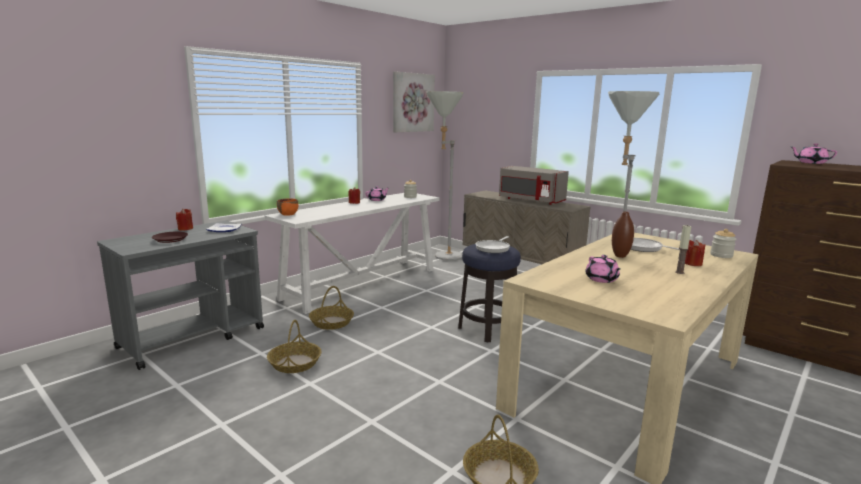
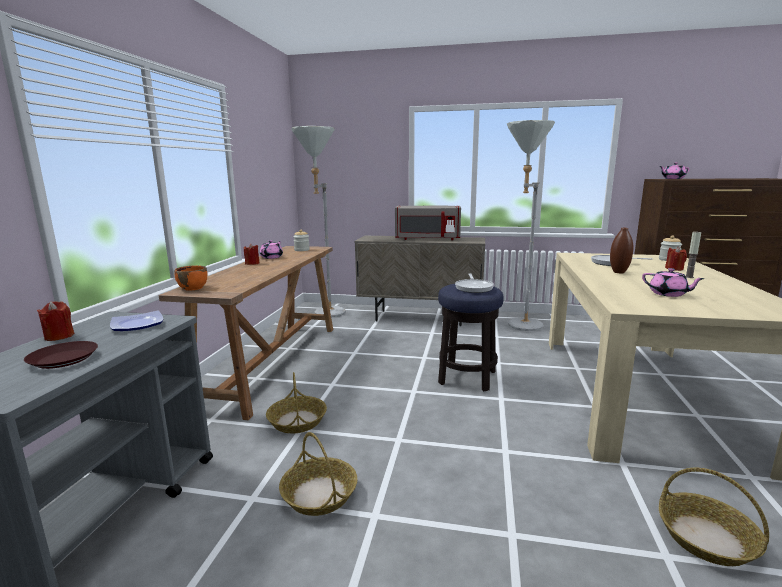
camera: 30 degrees left, 0 degrees up
white console table [264,193,439,314] -> brown console table [159,246,333,420]
picture [393,71,435,132] -> none

